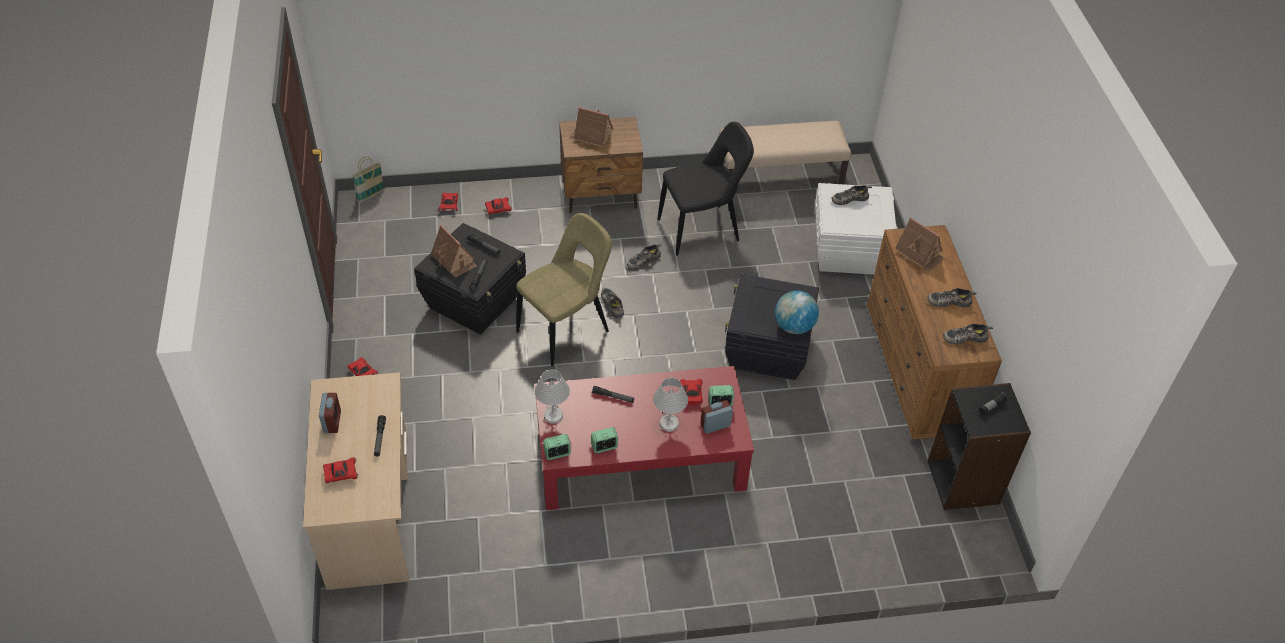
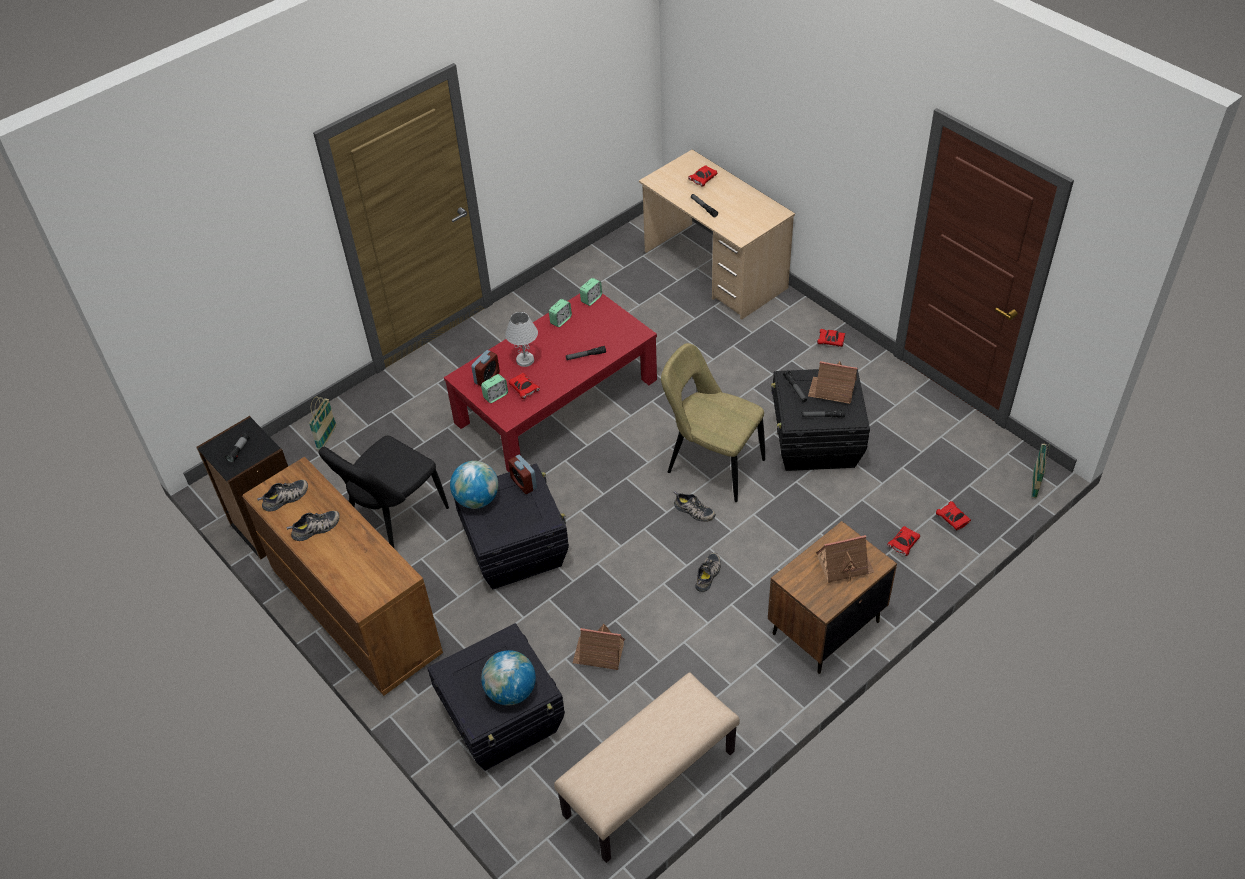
camera: 150 degrees right, 0 degrees up
alarm clock [319,393,341,433] -> alarm clock moved to [508,454,537,494]
beige chair [516,213,612,366] -> beige chair turned 105 degrees clockwise [661,343,765,502]
white table lamp [535,369,570,424] -> none
black chair [658,122,754,256] -> black chair moved to [318,435,449,548]
white storage box [815,183,897,274] -> black storage box [428,623,565,771]
shoe [832,185,872,205] -> globe [481,650,536,705]
toy house [895,217,945,272] -> toy house moved to [573,624,625,670]
none -> basket [309,396,336,450]

